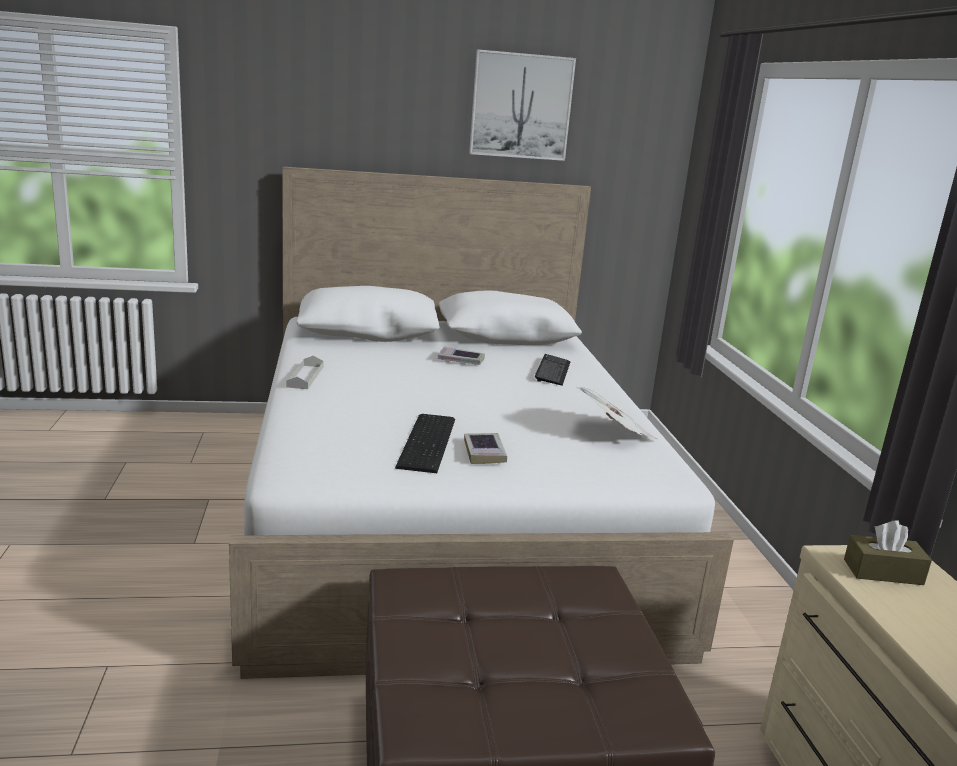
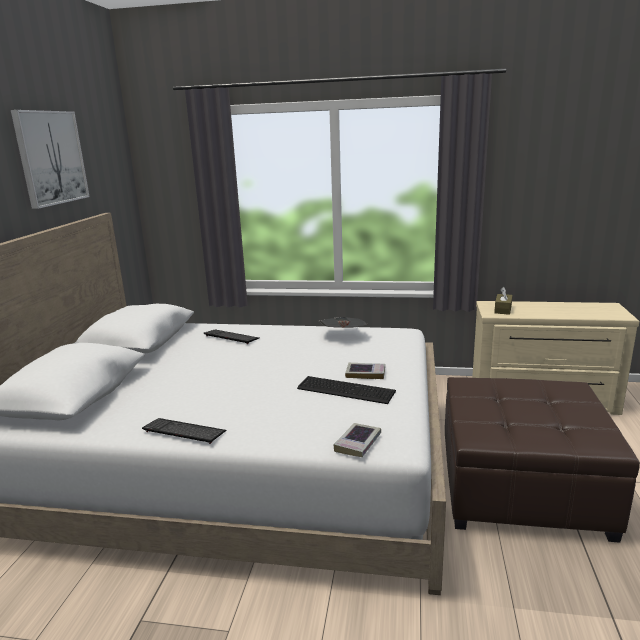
camera: 70 degrees left, 0 degrees up
grey tray [286,356,323,389] -> keyboard [142,418,227,444]
book [438,347,485,365] -> book moved to [333,423,381,457]

